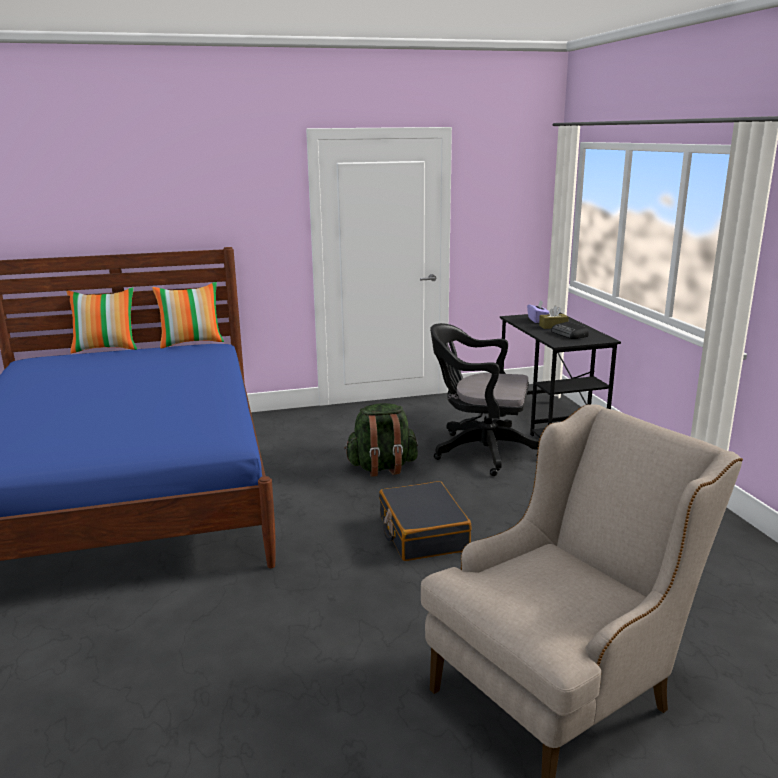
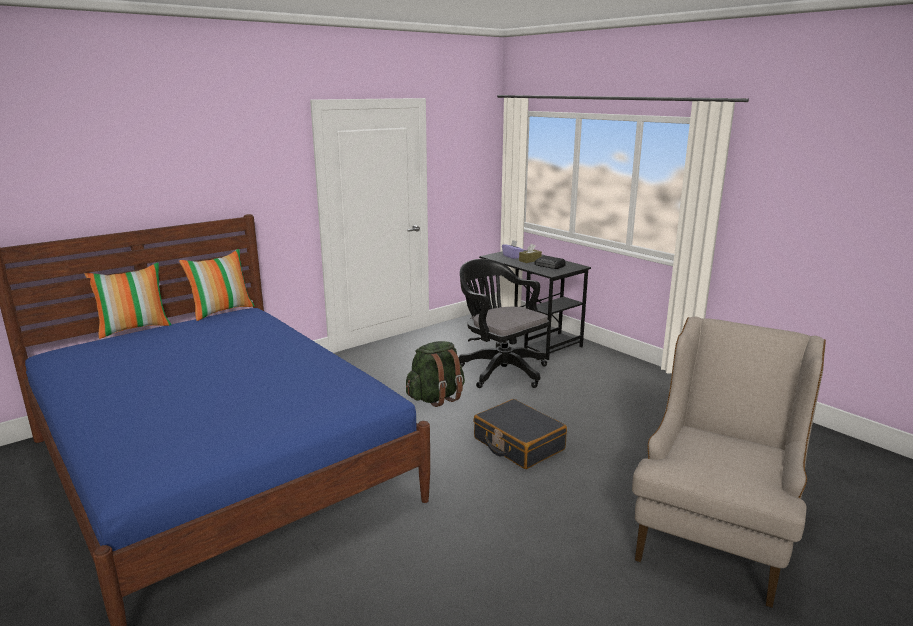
camera: 25 degrees left, 0 degrees up
black office chair [430,323,540,476] -> black office chair turned 60 degrees clockwise [459,259,549,388]

